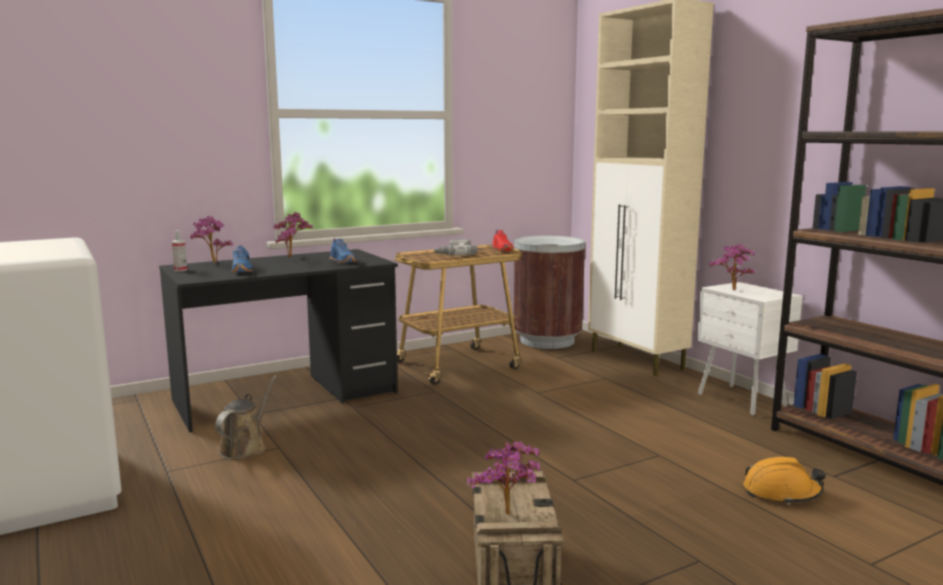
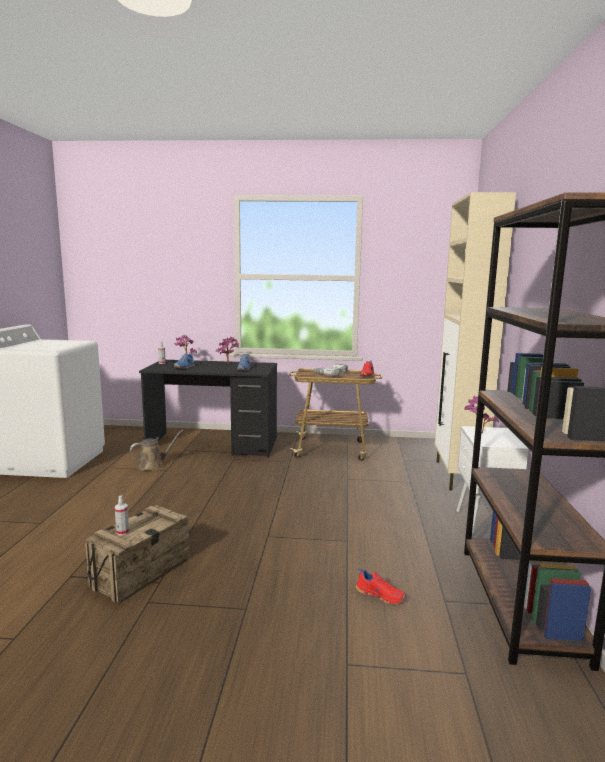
camera: 35 degrees right, 0 degrees up
potted plant [467,441,540,515] -> spray bottle [115,496,129,536]
brown trash can [514,236,585,349] -> none
orange hard hat [743,457,826,505] -> red shoe [356,568,405,604]

